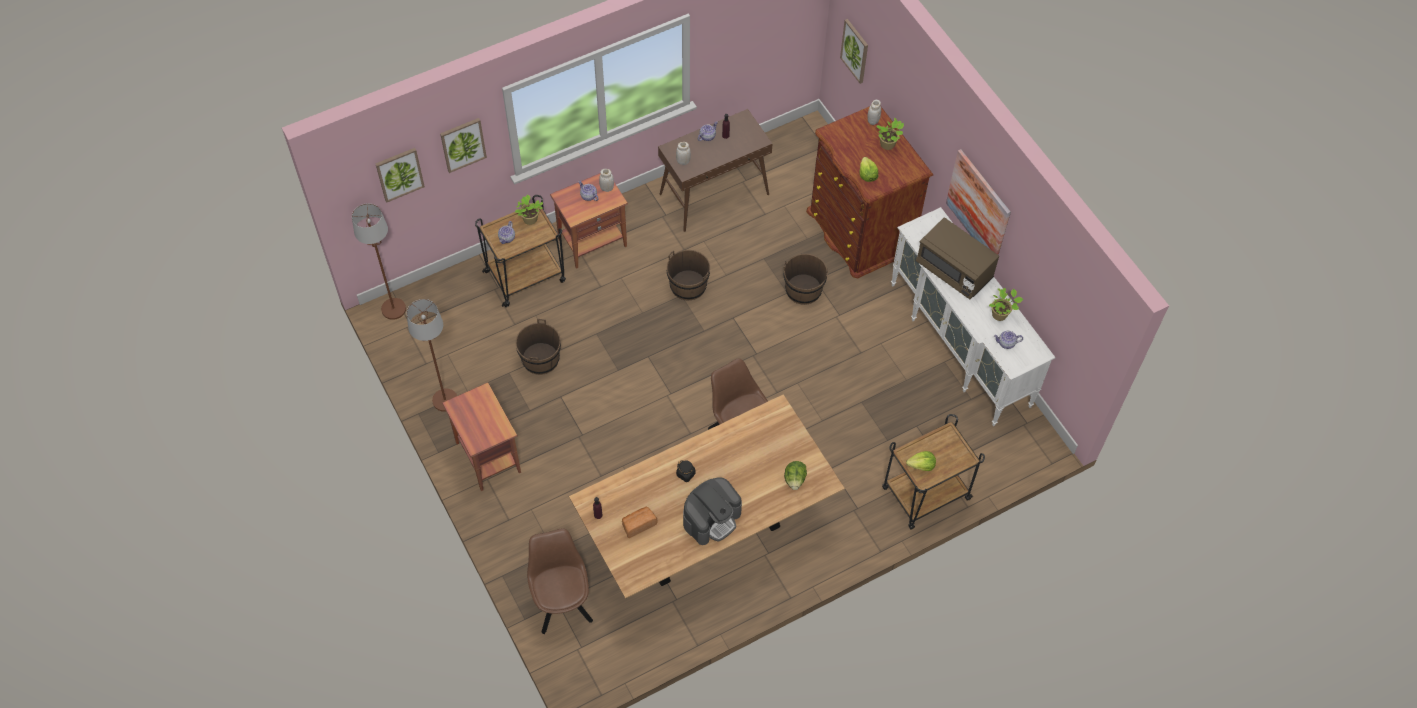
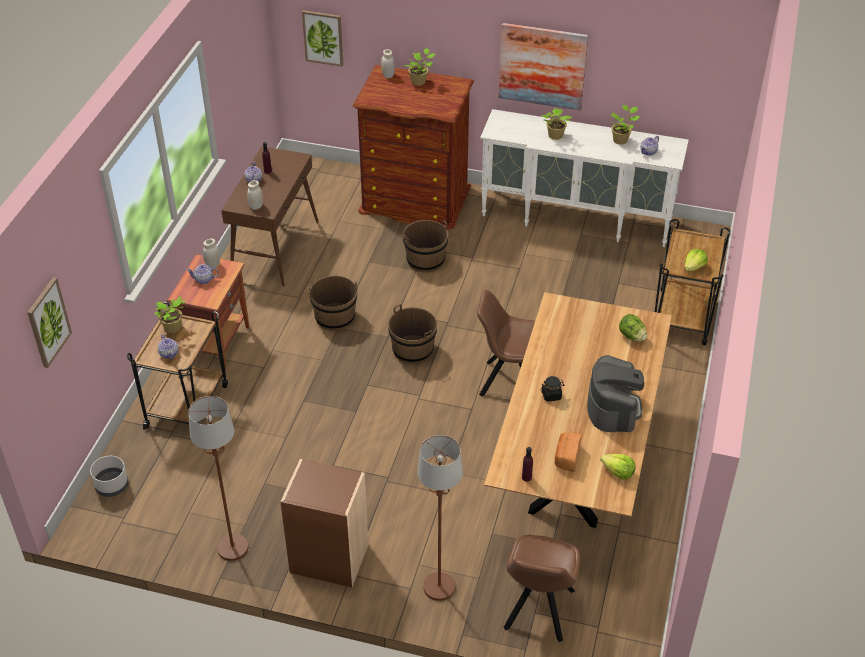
camera: 45 degrees left, 15 degrees down
brown floor lamp [352,203,406,320] -> brown floor lamp moved to [417,435,463,601]
picture [440,118,487,173] -> none
nightstand [442,382,521,491] -> brown bookcase [280,459,369,587]
brown bucket [515,319,561,375] -> brown bucket moved to [388,304,437,364]
brown chair [527,528,593,634] -> brown chair turned 105 degrees counterclockwise [504,535,580,642]
lettuce [859,157,879,182] -> lettuce moved to [600,454,635,480]
brown microwave [916,217,999,299] -> potted plant [542,108,572,140]
none -> grey planter [90,456,128,497]

